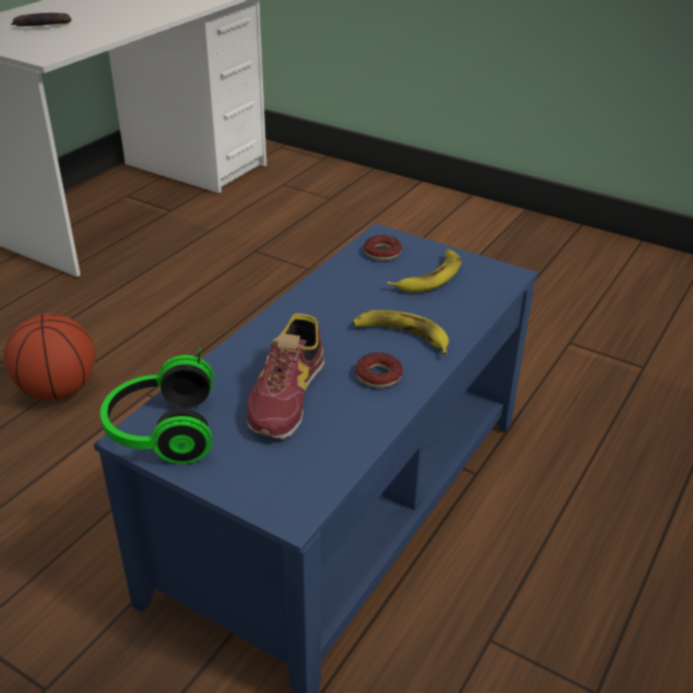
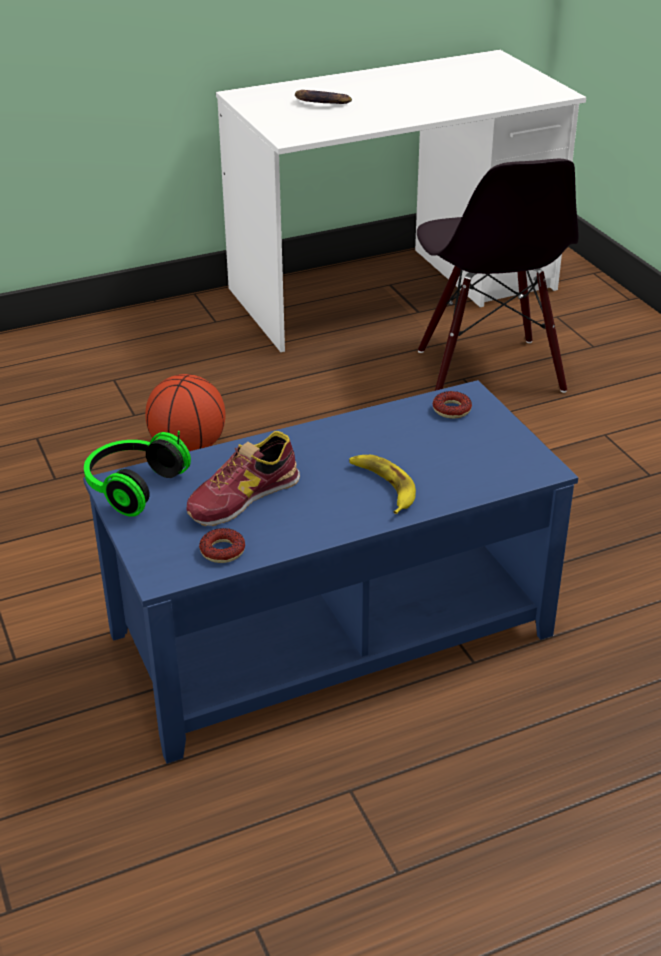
camera: 35 degrees right, 0 degrees up
donut [356,353,403,388] -> donut moved to [199,528,245,563]
banana [387,249,461,292] -> none
none -> black chair [417,159,579,393]

